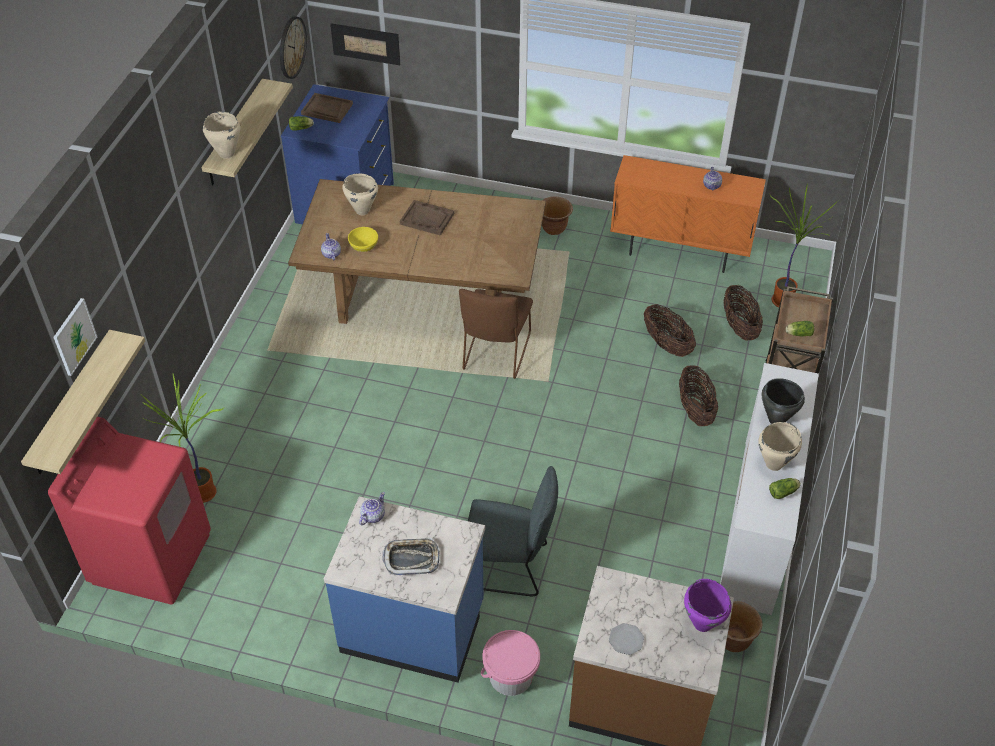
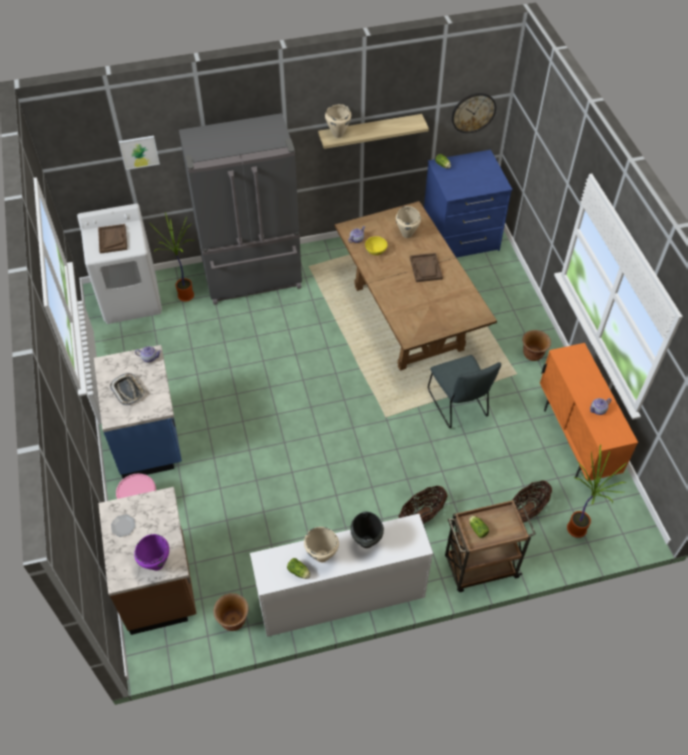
camera: 60 degrees right, 5 degrees up
shelf [21,330,145,474] -> none
red washing machine [48,417,211,604] -> white washing machine [77,204,162,324]
brown tray [301,93,353,123] -> brown tray moved to [98,224,127,254]
picture [330,23,400,65] -> none
brown chair [459,289,533,379] -> none
grey chair [468,466,558,596] -> grey chair moved to [428,355,501,428]
basket [644,304,696,357] -> none
none -> grey fridge [179,113,302,305]

